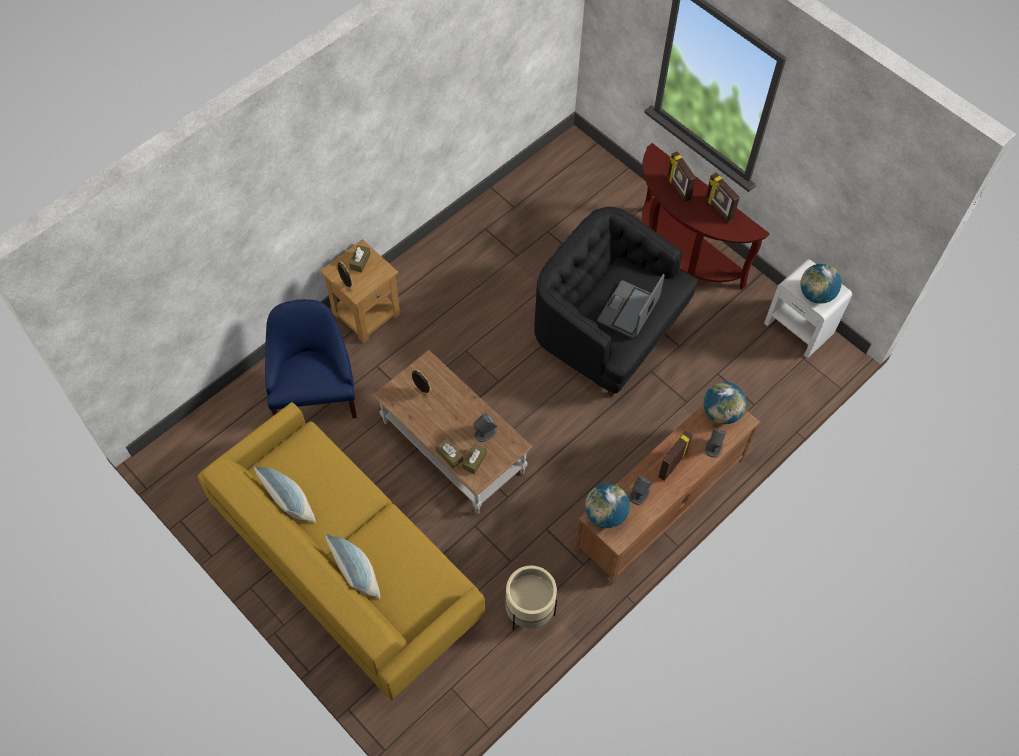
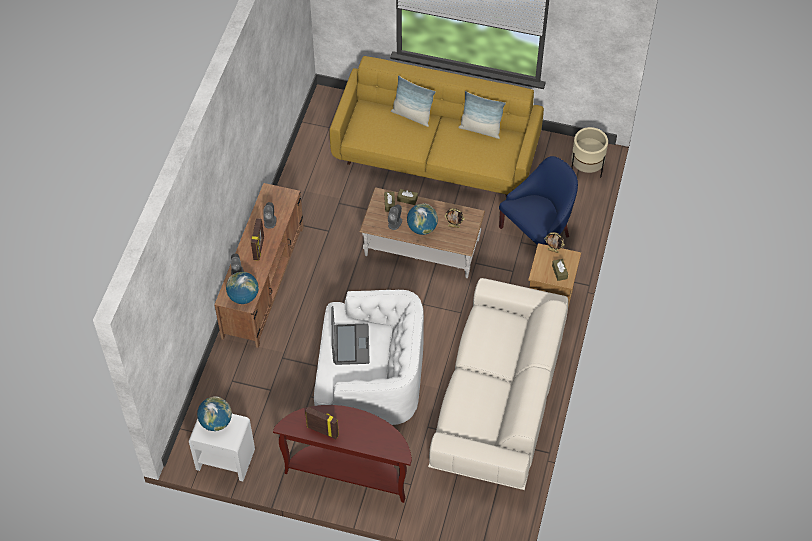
camera: 150 degrees right, 5 degrees down
blue armchair [265,299,357,418] -> blue armchair turned 90 degrees counterclockwise [499,156,578,245]
beige planter [505,566,557,631] -> beige planter moved to [571,127,608,177]
black armchair [534,207,697,397] -> white armchair [314,290,424,425]
globe [585,484,630,528] -> globe moved to [407,203,438,235]
picture frame [667,151,696,203] -> none
none -> beige sofa [428,278,568,490]

